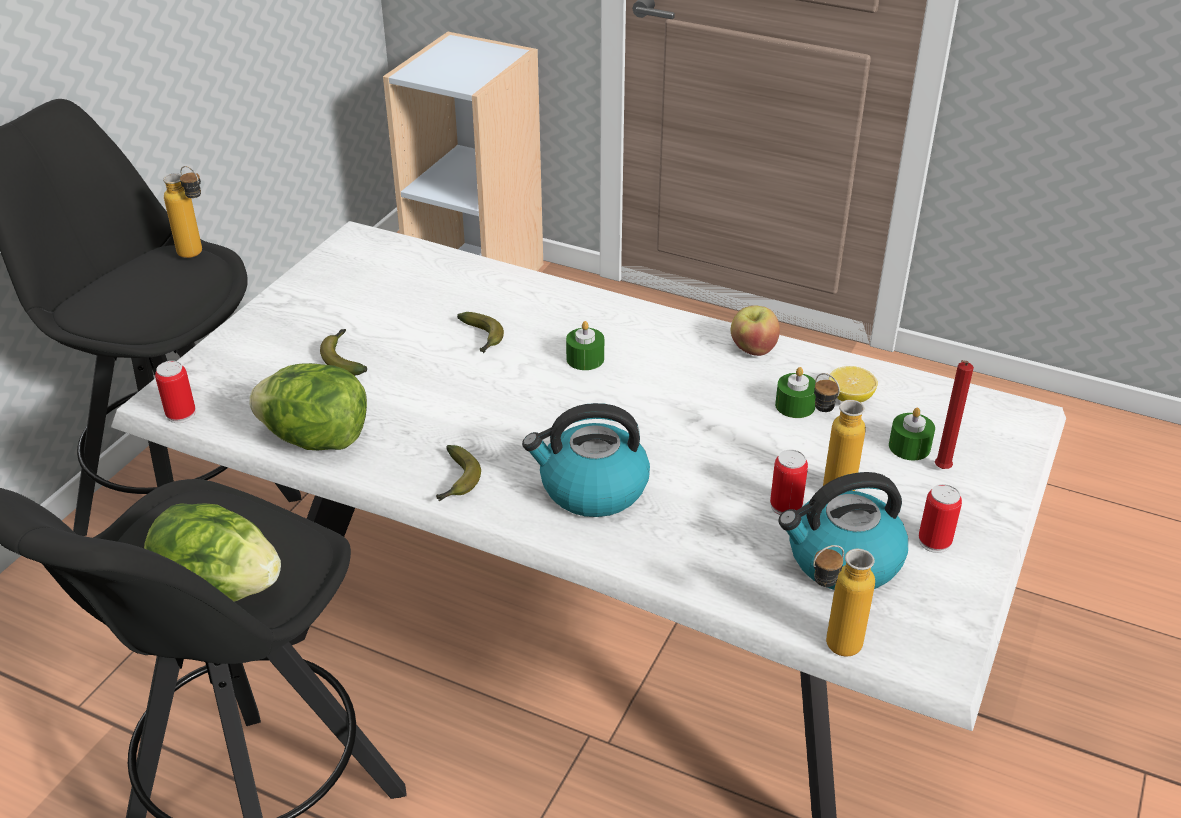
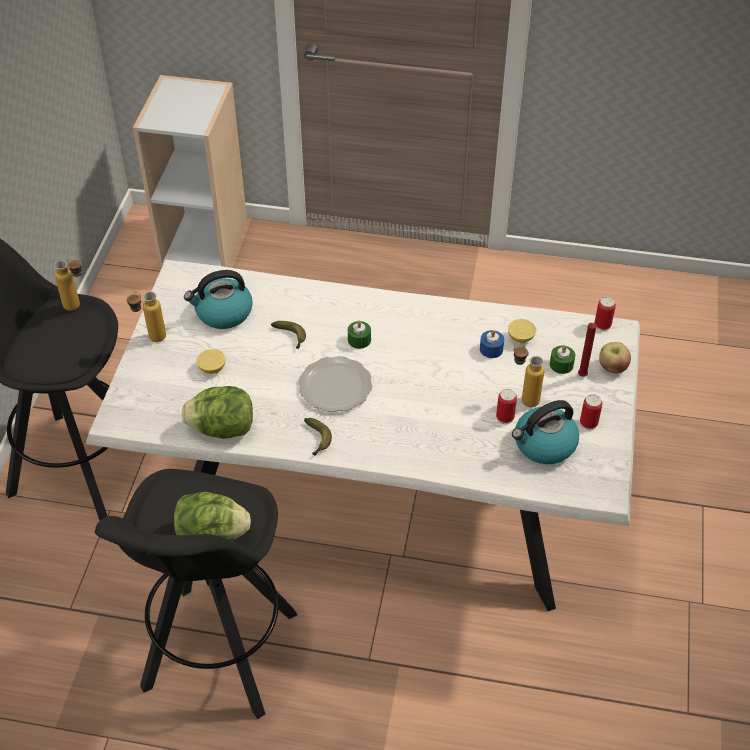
camera: 15 degrees left, 10 degrees up
can [155,361,195,423] -> can moved to [595,297,616,331]
banana [320,329,367,376] -> lemon [196,349,226,374]
kettle [522,403,650,517] -> kettle moved to [184,270,253,329]
apple [731,305,780,356] -> apple moved to [599,342,631,374]
green candle [775,367,816,418] -> blue candle [480,330,504,358]
bottle [813,545,875,656] -> bottle moved to [126,291,166,342]
none -> plate [299,356,372,412]

